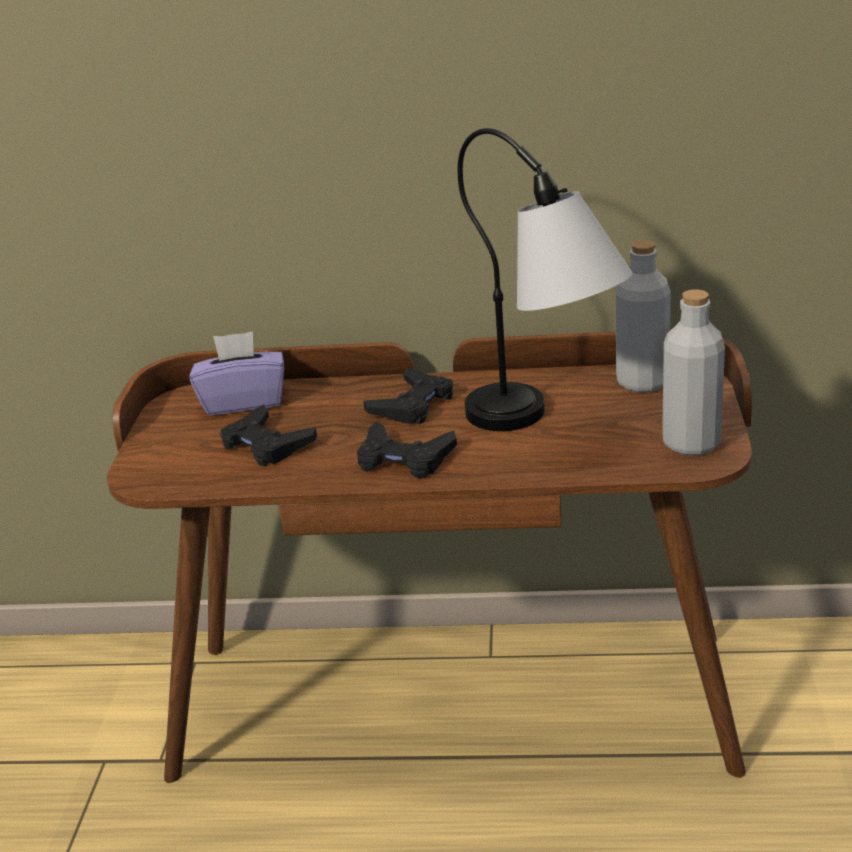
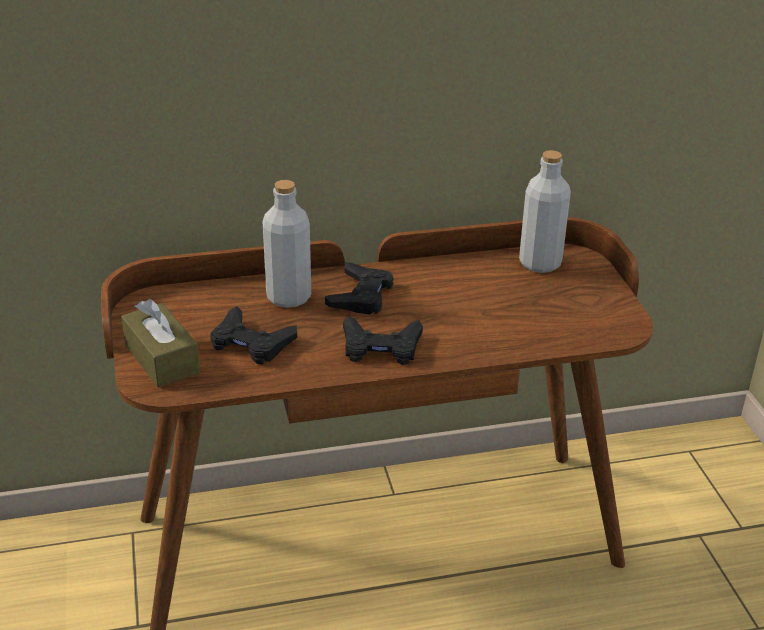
camera: 20 degrees left, 5 degrees up
purple tissue box [189,331,284,415] -> none
table lamp [458,128,633,431] -> none
grey bottle [662,289,725,455] -> grey bottle moved to [262,180,311,308]
none -> brown tissue box [121,299,200,387]

